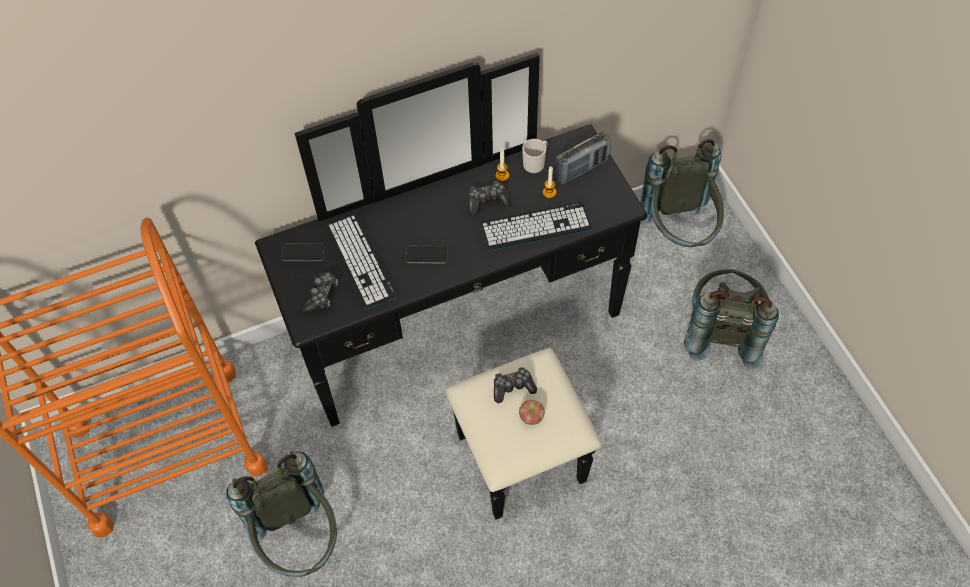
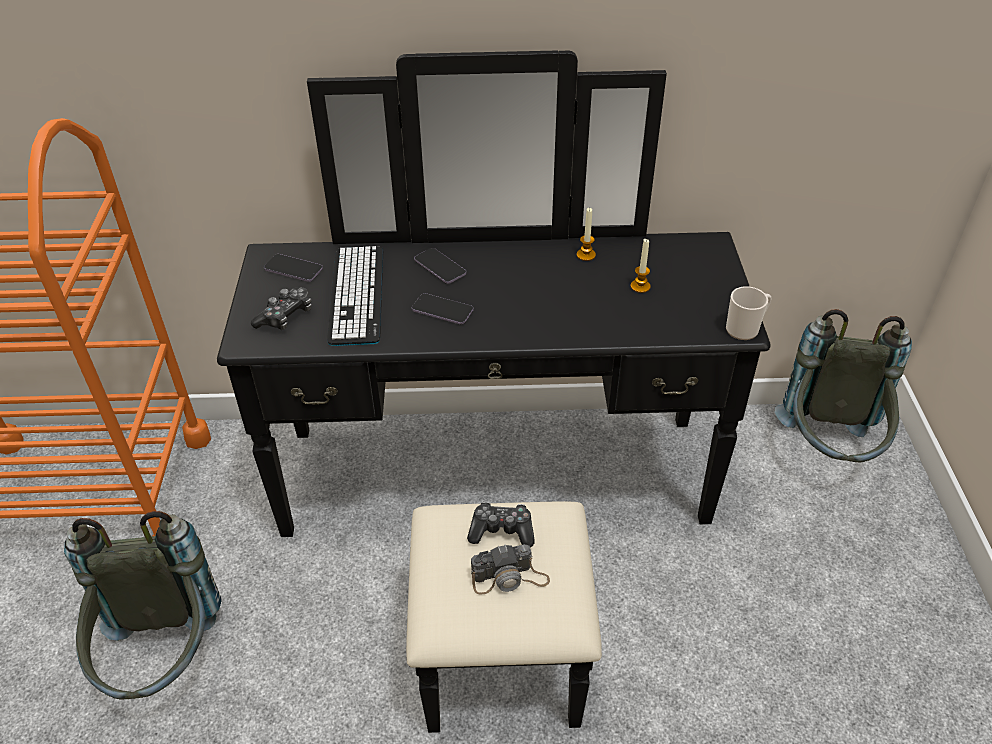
camera: 20 degrees right, 15 degrees down
game controller [468,181,512,216] -> none
keyboard [480,201,592,250] -> none
apple [519,400,545,425] -> camera [471,544,550,594]
mug [522,139,547,173] -> mug moved to [726,286,772,340]
radio [554,132,611,185] -> none
grey backpack [684,269,779,369] -> none
none -> phone [414,248,466,284]

